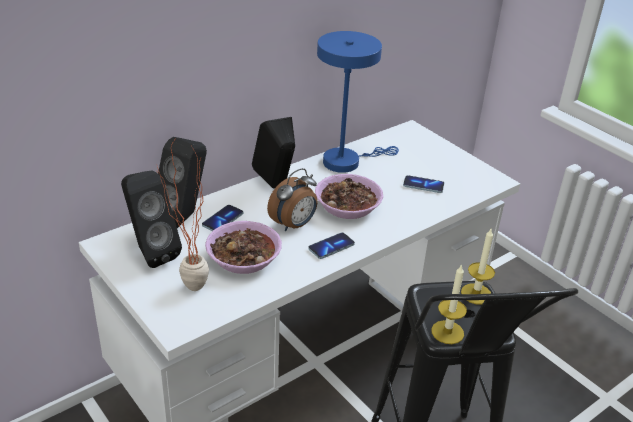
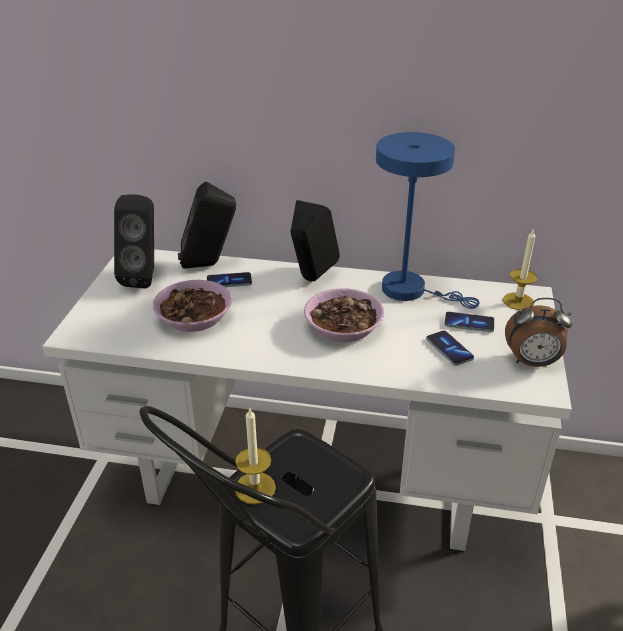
camera: 50 degrees right, 0 degrees up
potted plant [157,137,209,291] -> none
alarm clock [267,168,318,231] -> alarm clock moved to [505,298,572,367]
phone [308,233,355,259] -> phone moved to [444,312,494,332]
candle [461,229,495,305] -> candle moved to [503,228,537,310]

